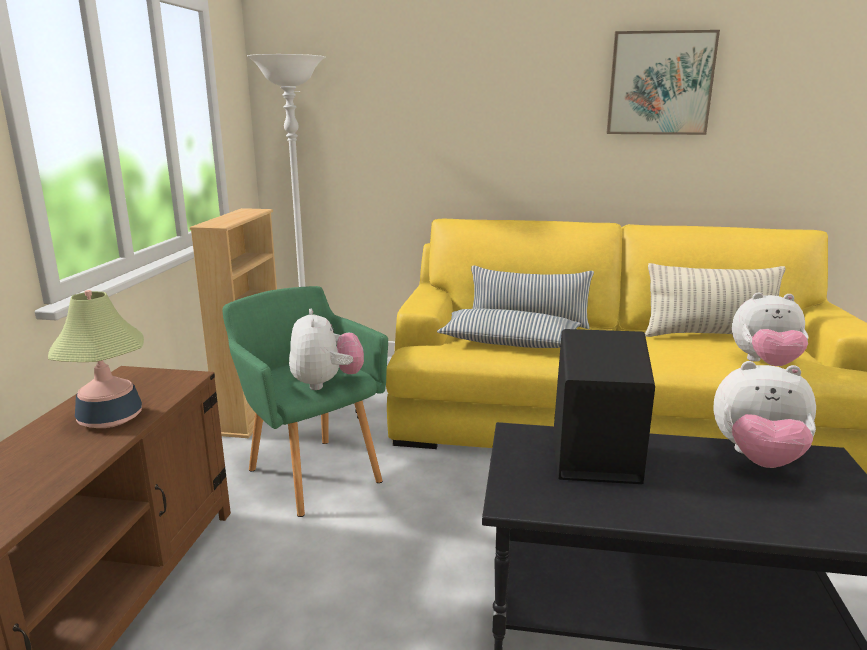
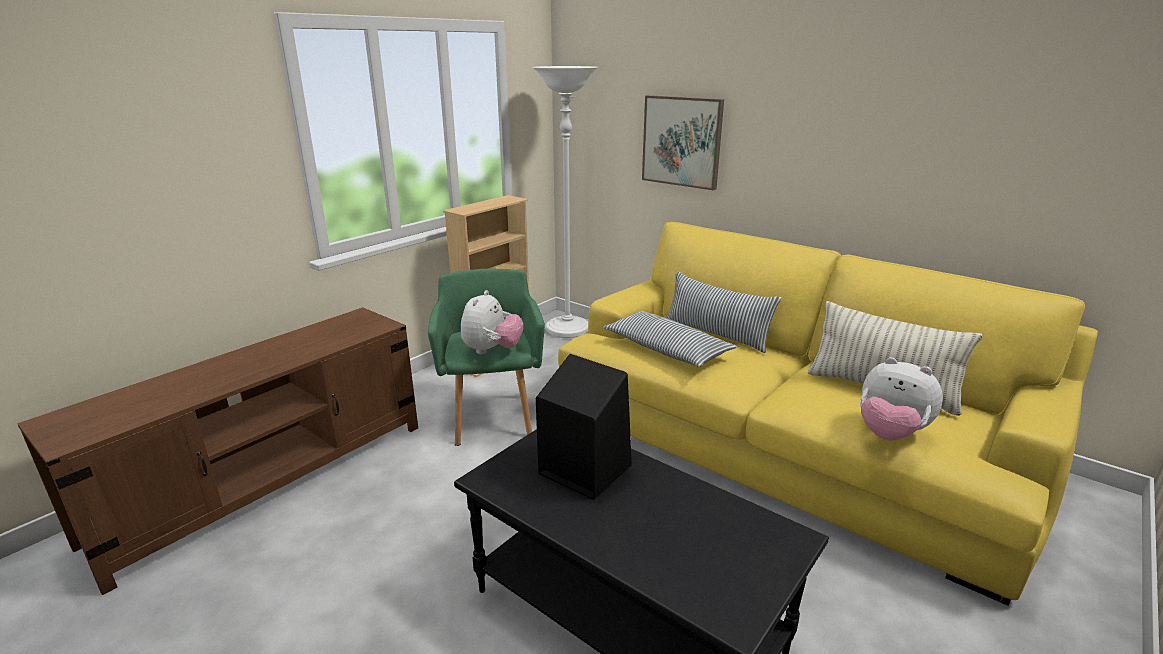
camera: 30 degrees right, 5 degrees up
table lamp [48,290,144,428] -> none
picture [606,30,720,135] -> picture moved to [642,95,724,190]
plush toy [713,361,816,468] -> none

